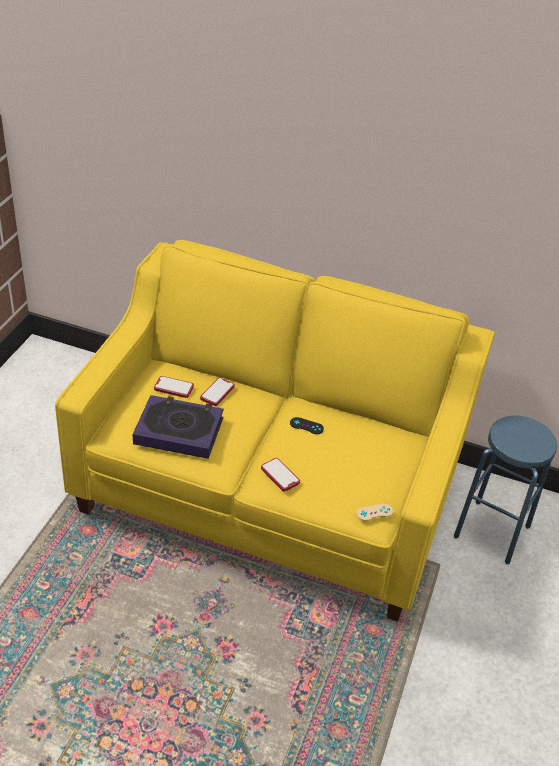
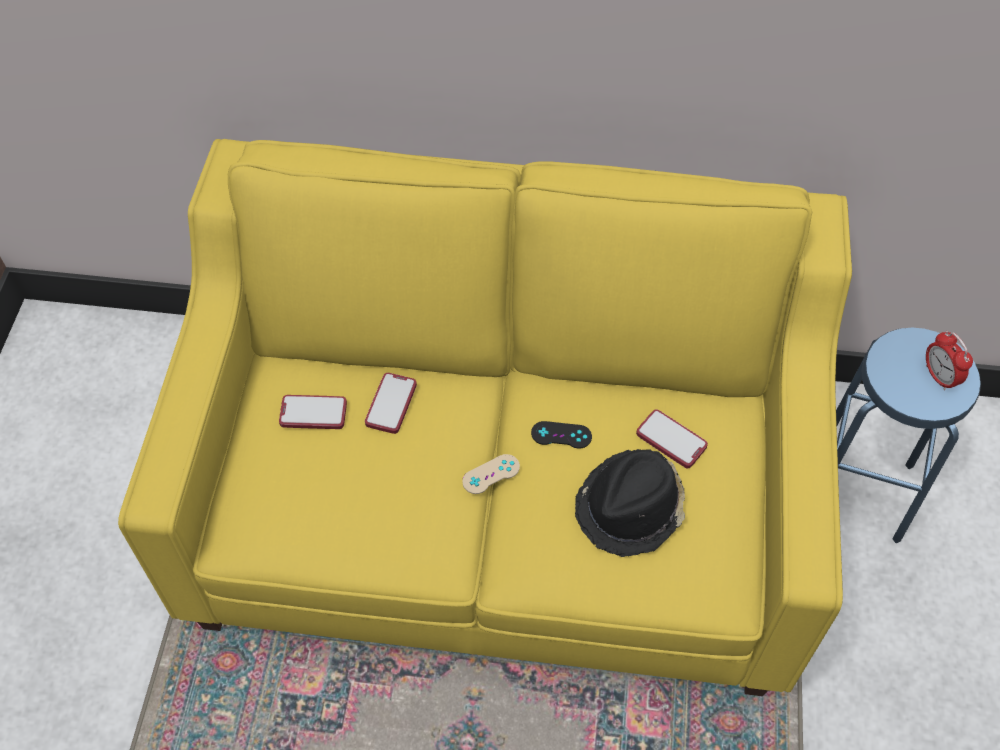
camera: 10 degrees left, 15 degrees up
book [133,395,224,459] -> none
phone [261,458,300,492] -> phone moved to [636,409,708,468]
beige game controller [356,504,393,521] -> beige game controller moved to [462,454,520,494]
none -> black hat [575,449,685,557]
none -> alarm clock [926,331,973,391]

